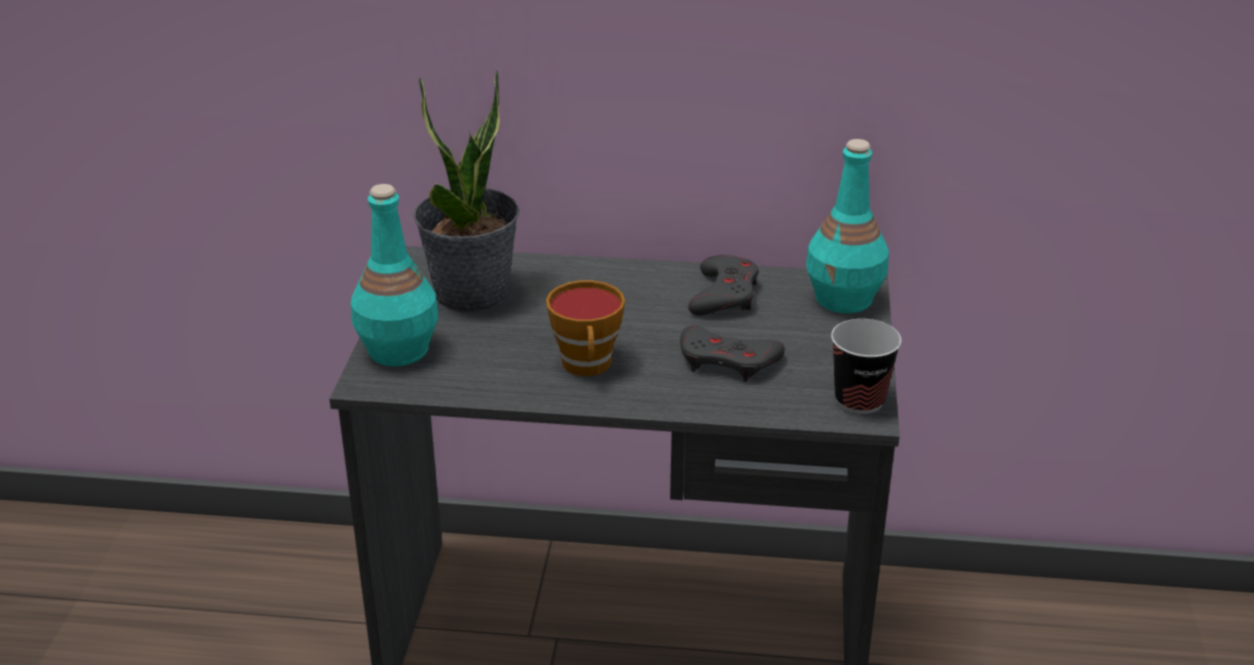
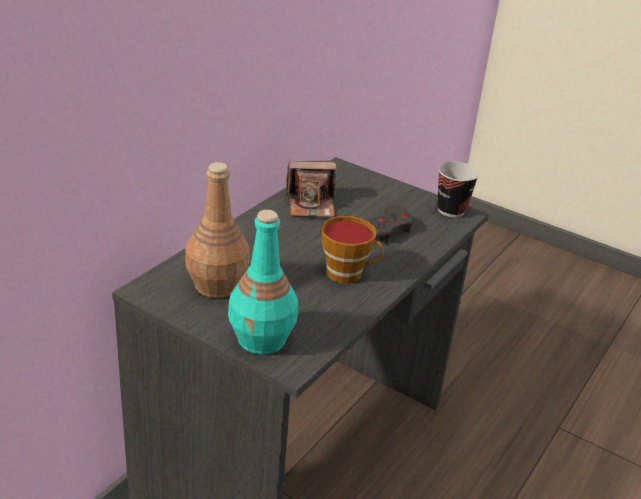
camera: 65 degrees left, 0 degrees up
potted plant [413,70,520,312] -> brown bottle [185,162,250,298]
grey game controller [688,255,759,315] -> camera [285,161,337,217]
turquoise bottle [806,139,889,313] -> none

